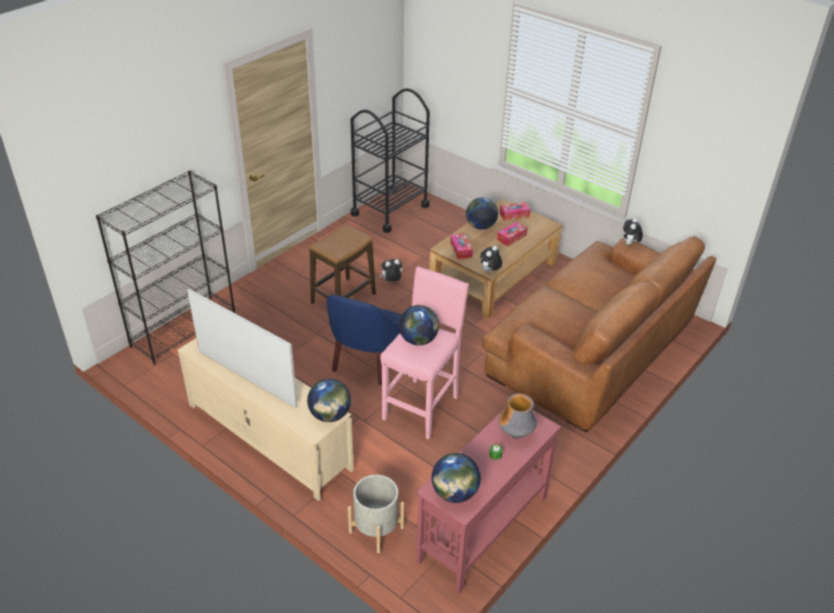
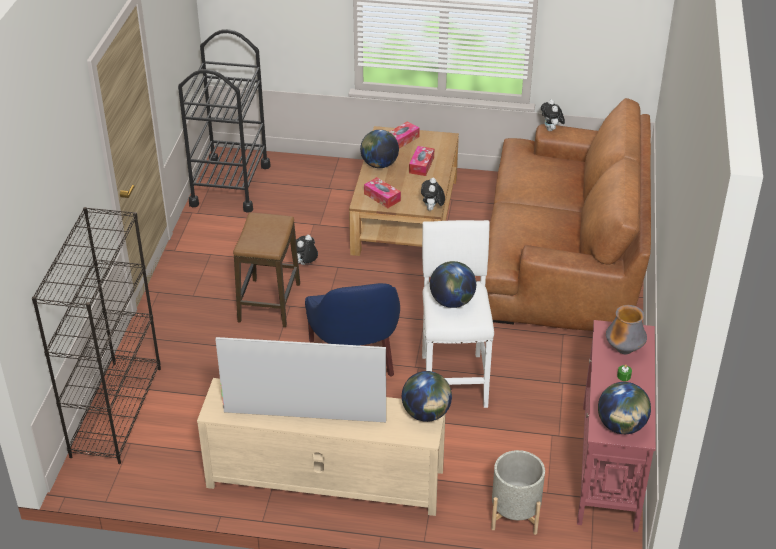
camera: 30 degrees left, 0 degrees up
pink stool [380,266,469,439] -> white stool [422,220,494,408]

